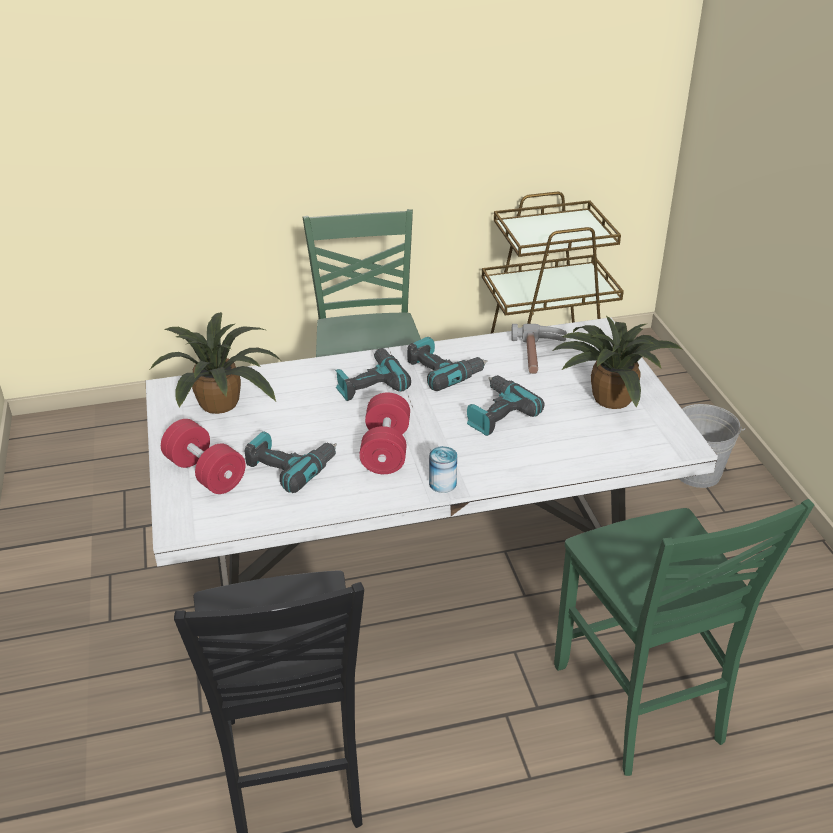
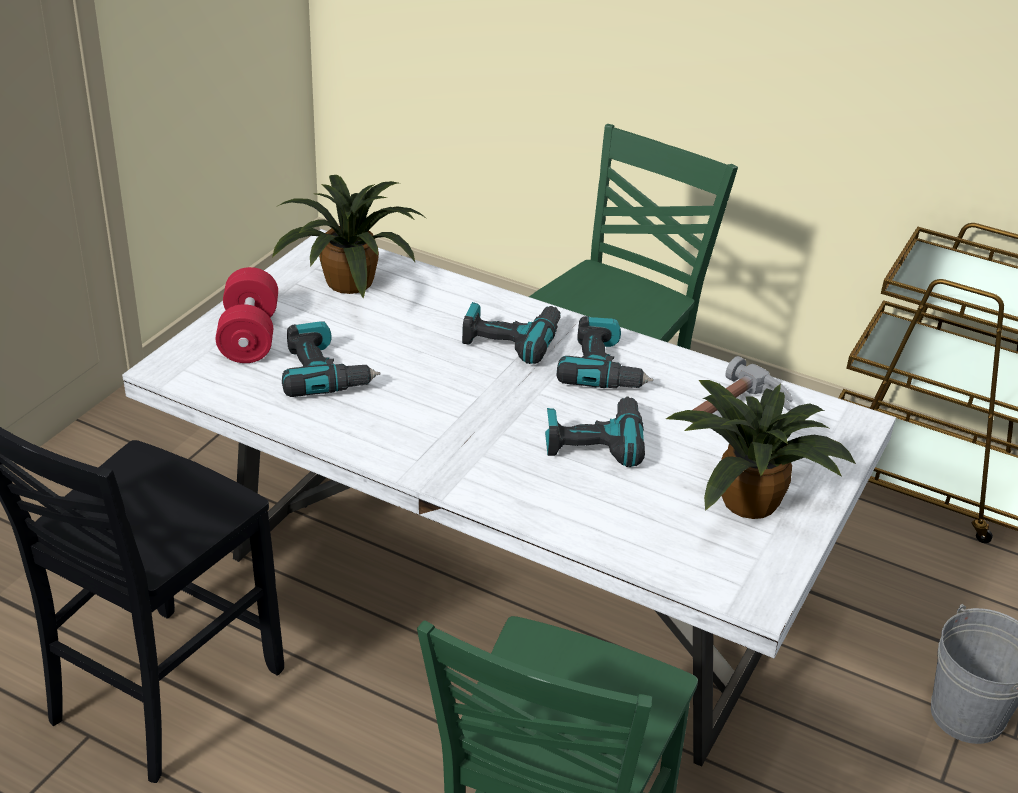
camera: 40 degrees right, 0 degrees up
red dumbbell [359,392,410,474] -> none
can [429,446,457,493] -> none

